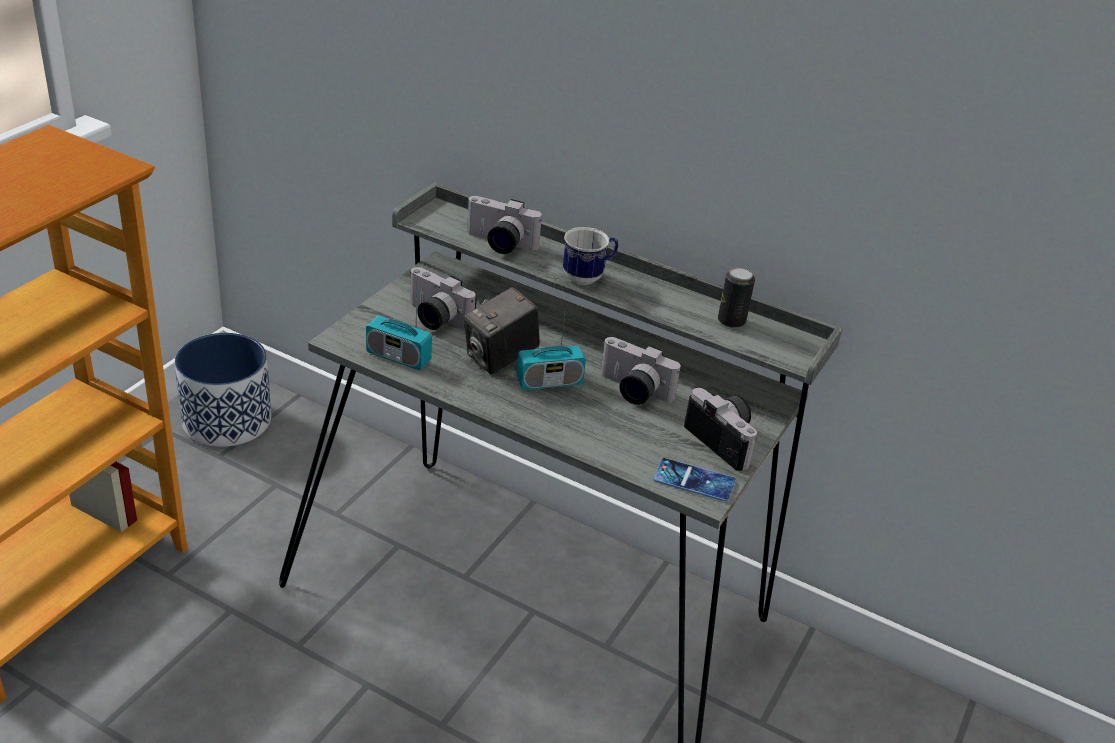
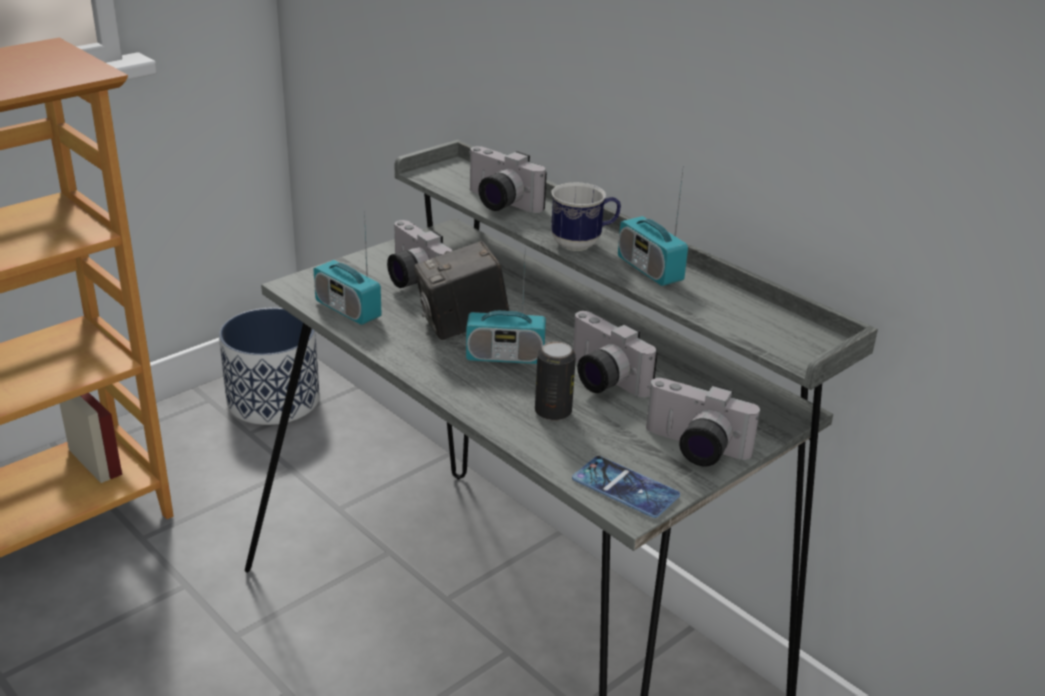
camera: 20 degrees right, 5 degrees down
camera [684,388,758,471] -> camera turned 135 degrees clockwise [646,378,760,467]
can [718,267,755,328] -> can moved to [535,341,576,421]
none -> radio [618,165,688,286]

